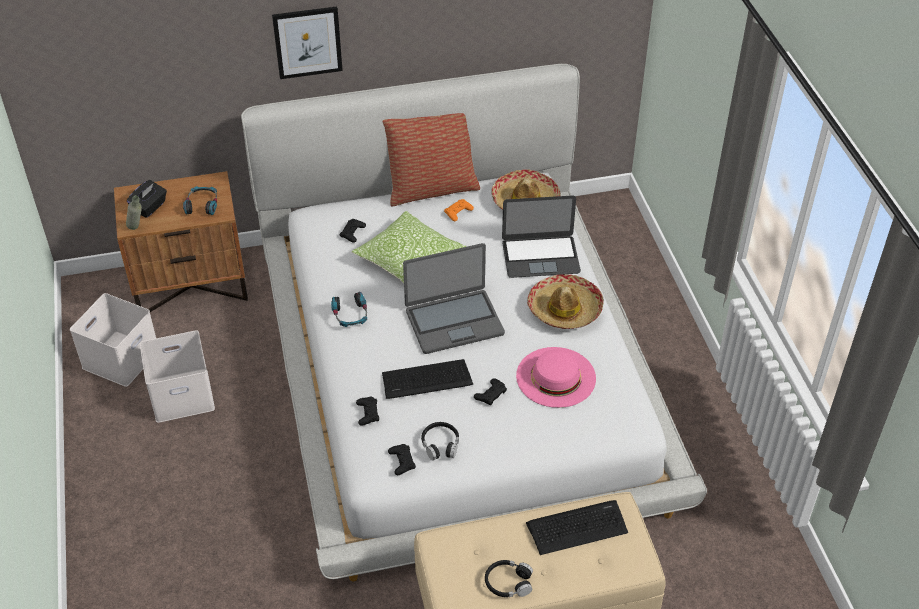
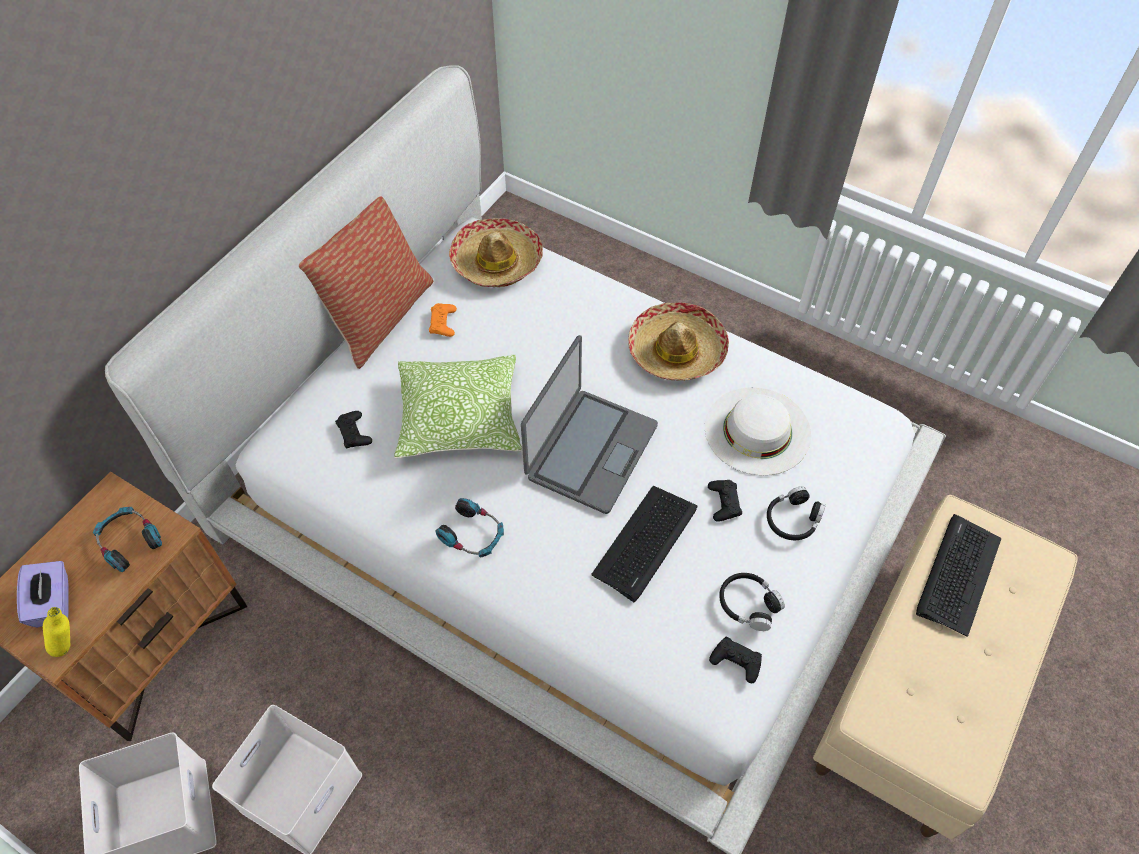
camera: 45 degrees left, 10 degrees up
grey bottle [126,195,142,230] -> yellow bottle [43,607,71,657]
black tissue box [127,180,167,218] -> purple tissue box [17,561,69,628]
picture [272,6,343,79] -> none
black game controller [356,397,379,426] -> none
black headphones [485,560,533,597] -> black headphones moved to [767,486,826,540]
laptop [502,195,581,278] -> none
pink hat [516,347,596,408] -> white hat [705,387,811,476]

